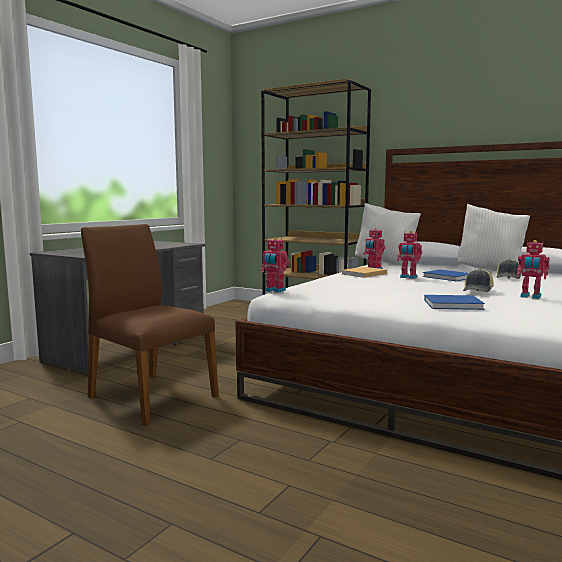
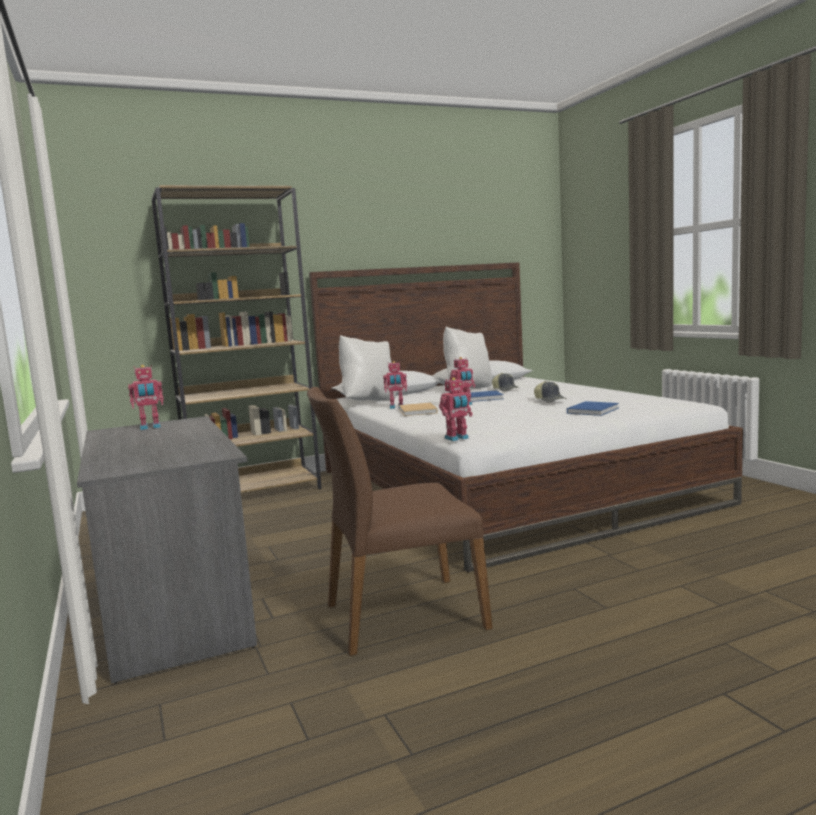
camera: 55 degrees left, 0 degrees up
toy robot [517,240,550,299] -> toy robot moved to [128,365,164,430]

